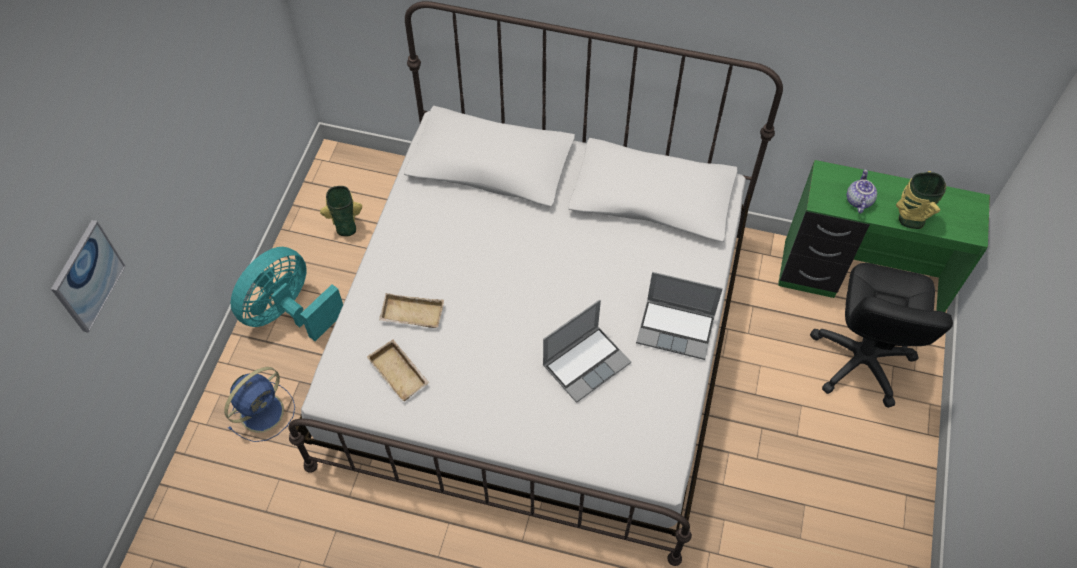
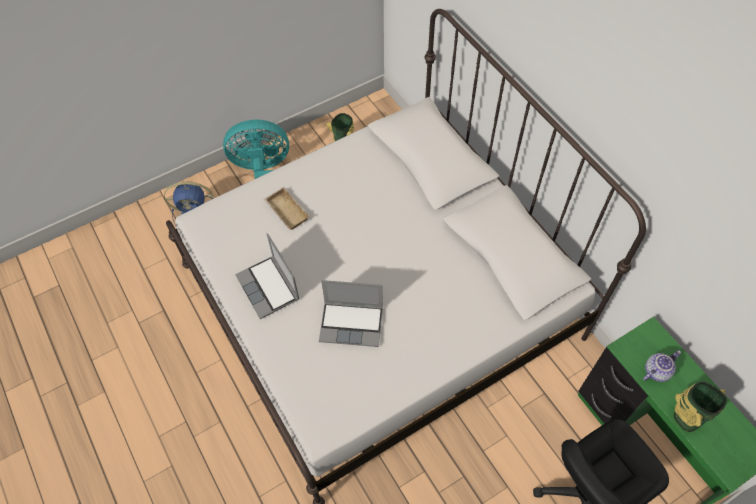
camera: 45 degrees right, 0 degrees up
picture [51,220,126,333] -> none
beige tray [367,340,429,402] -> none
laptop [636,272,723,360] -> laptop moved to [235,233,299,319]

